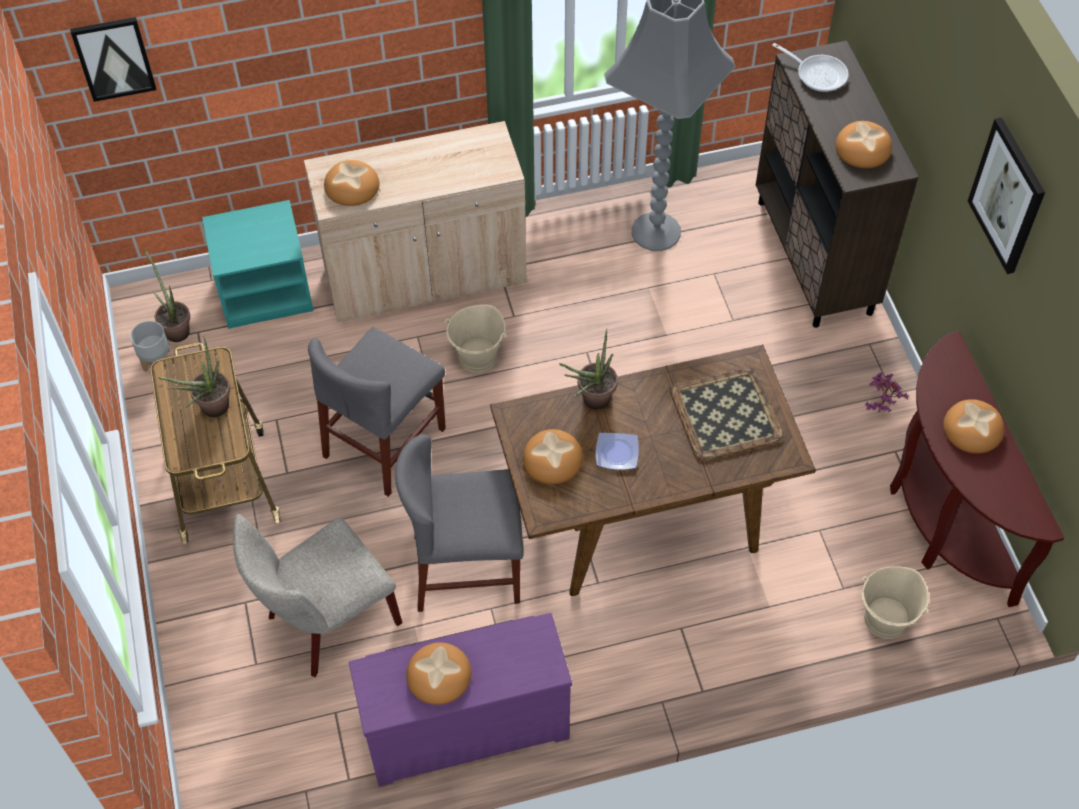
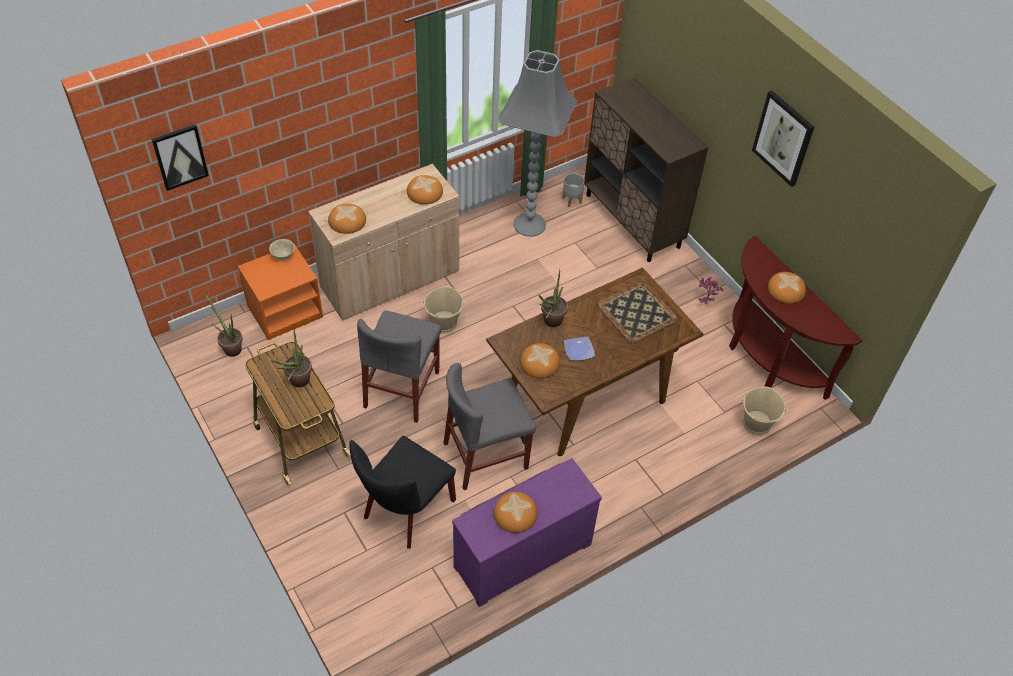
camera: 20 degrees left, 5 degrees down
grey planter [130,321,170,372] -> grey planter moved to [562,173,585,207]
turquoise nightstand [202,200,313,329] -> orange nightstand [238,244,323,340]
beige chair [233,514,402,677] -> black chair [349,436,456,549]
frying pan [772,43,849,92] -> none
bread [835,121,892,168] -> bread moved to [407,175,443,205]
none -> beige bowl [269,239,295,260]

